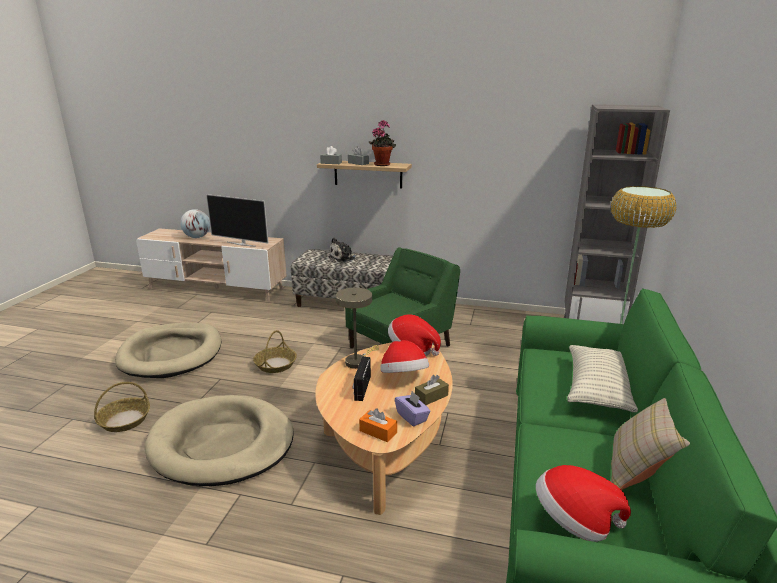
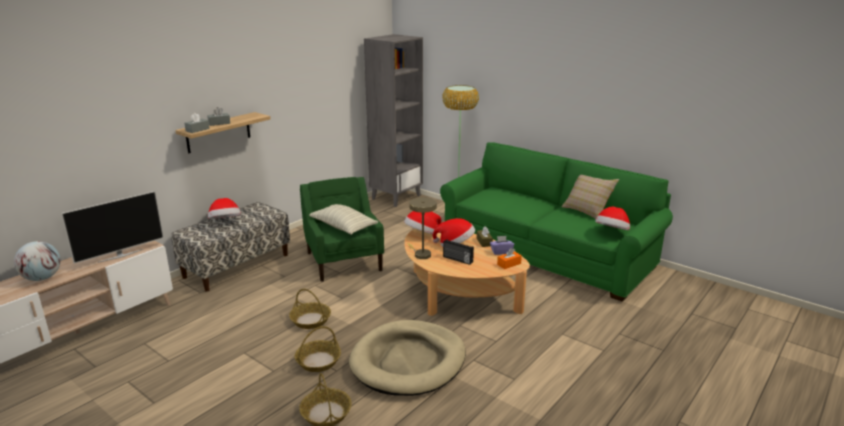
camera: 65 degrees left, 0 degrees up
beige dog bed [115,323,221,378] -> none
plush toy [329,238,357,262] -> hat [208,198,241,219]
potted plant [369,120,396,166] -> none
pillow [567,345,638,412] -> pillow moved to [309,204,378,235]
none -> basket [295,326,341,372]

